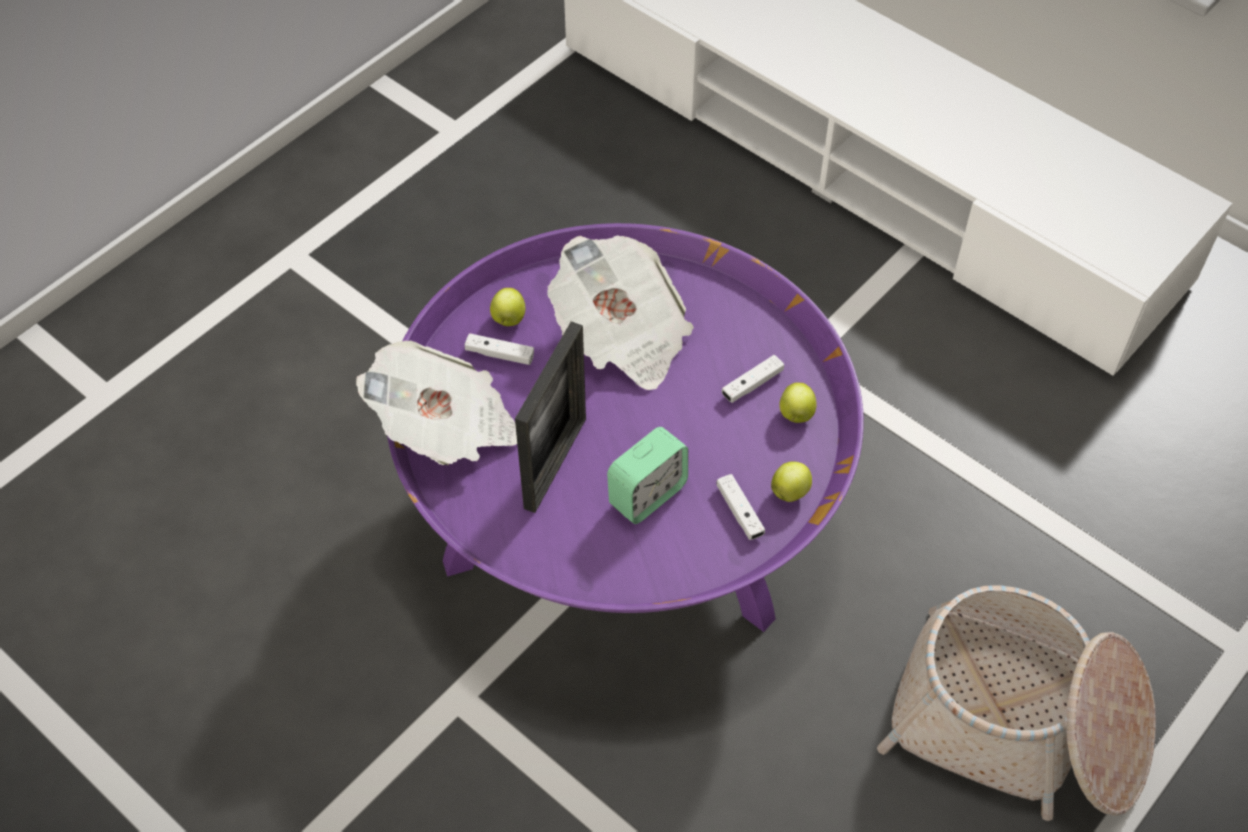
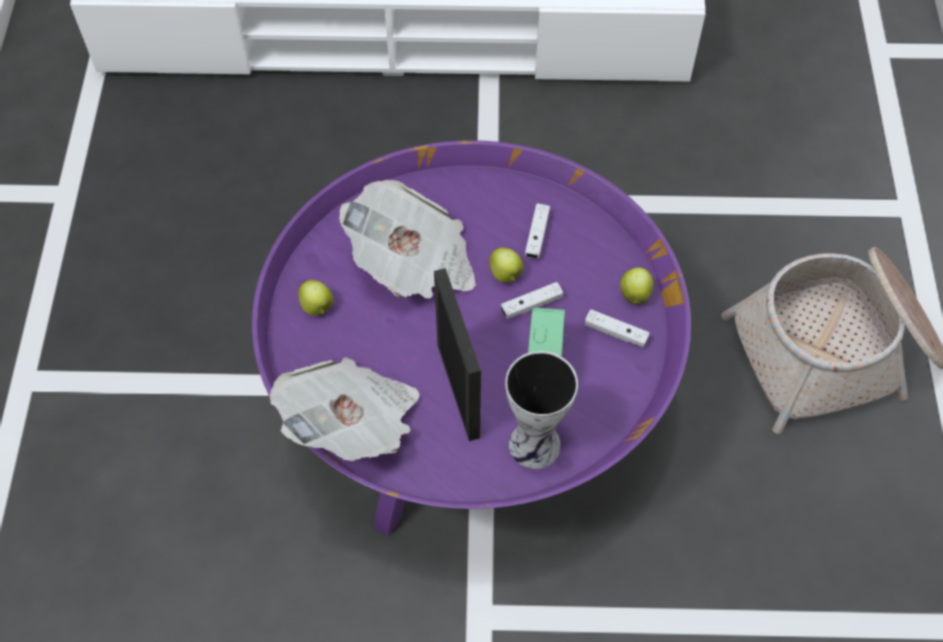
camera: 40 degrees left, 5 degrees up
white game controller [465,333,534,365] -> white game controller moved to [501,282,563,319]
apple [779,382,817,423] -> apple moved to [489,247,523,282]
none -> vase [505,351,578,469]

